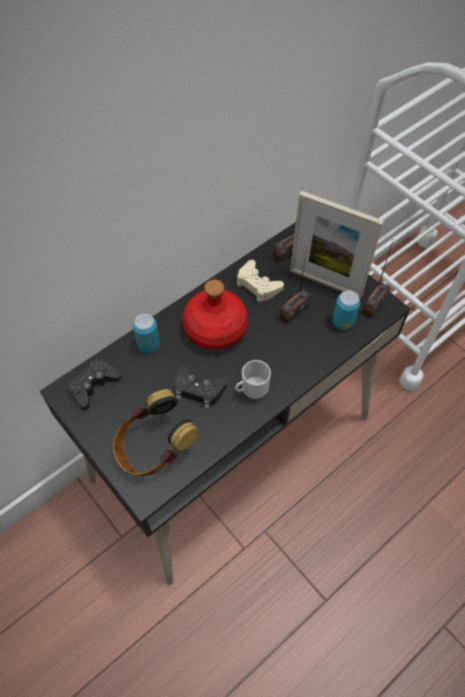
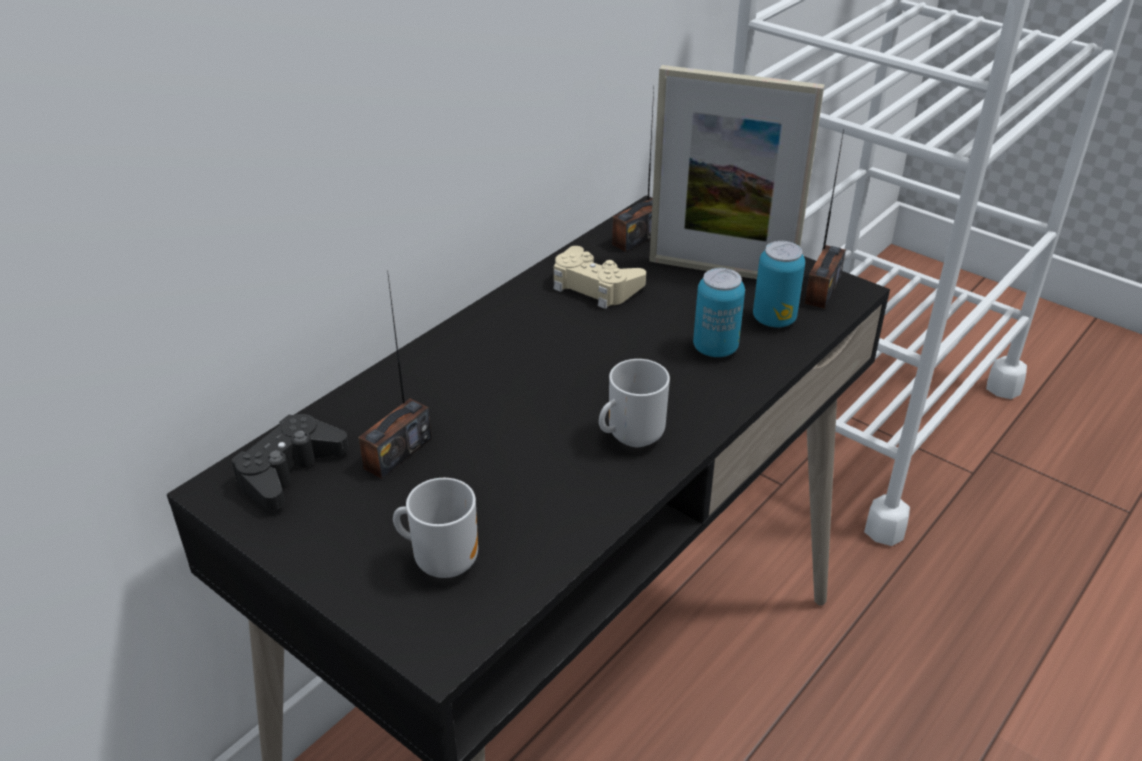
camera: 10 degrees left, 20 degrees down
headphones [113,389,199,476] -> mug [393,478,478,578]
can [133,313,160,353] -> can moved to [693,268,745,357]
black game controller [174,365,227,409] -> none
red bottle [182,279,248,350] -> none
radio [280,248,311,324] -> radio moved to [358,270,432,479]

